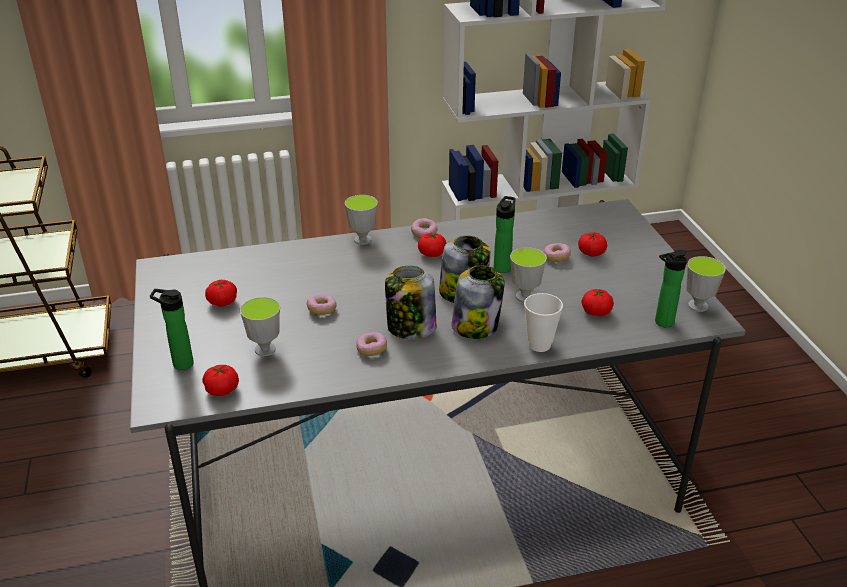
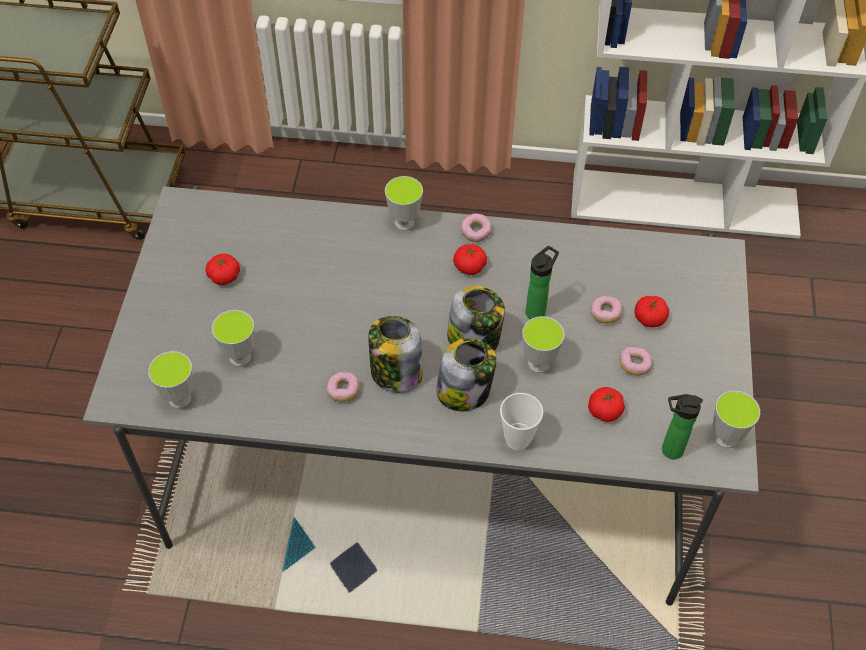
camera: 20 degrees right, 20 degrees up
bottle [150,289,194,370] -> none
tomato [202,365,239,396] -> cup [148,351,194,409]
donut [307,295,337,315] -> donut moved to [619,347,652,376]

